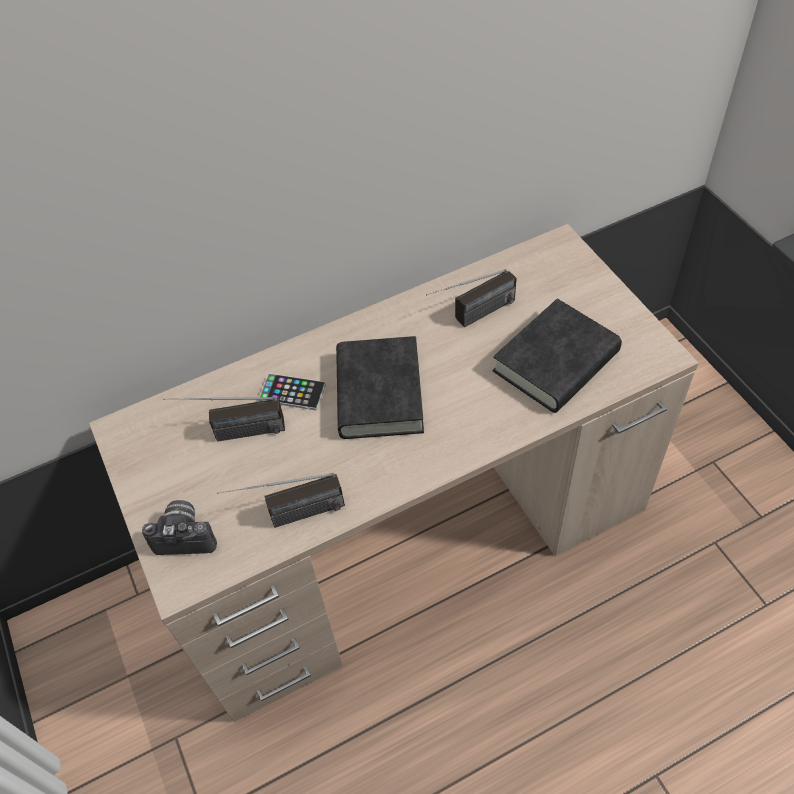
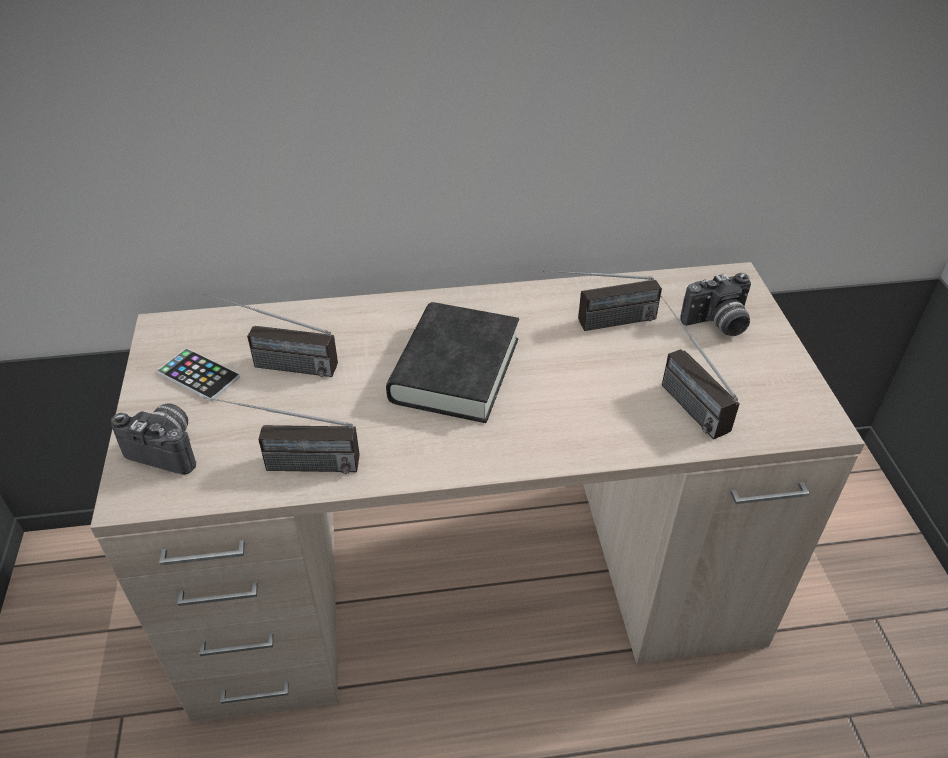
camera: 15 degrees right, 10 degrees down
phone [259,373,326,410] -> phone moved to [157,348,240,401]
black book [493,299,622,413] -> radio [660,295,739,439]
none -> camera [680,273,751,336]

